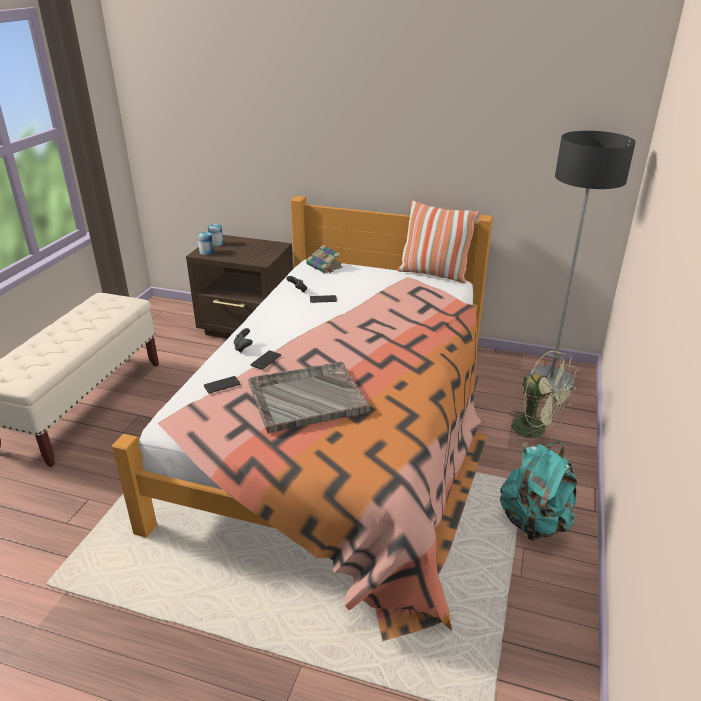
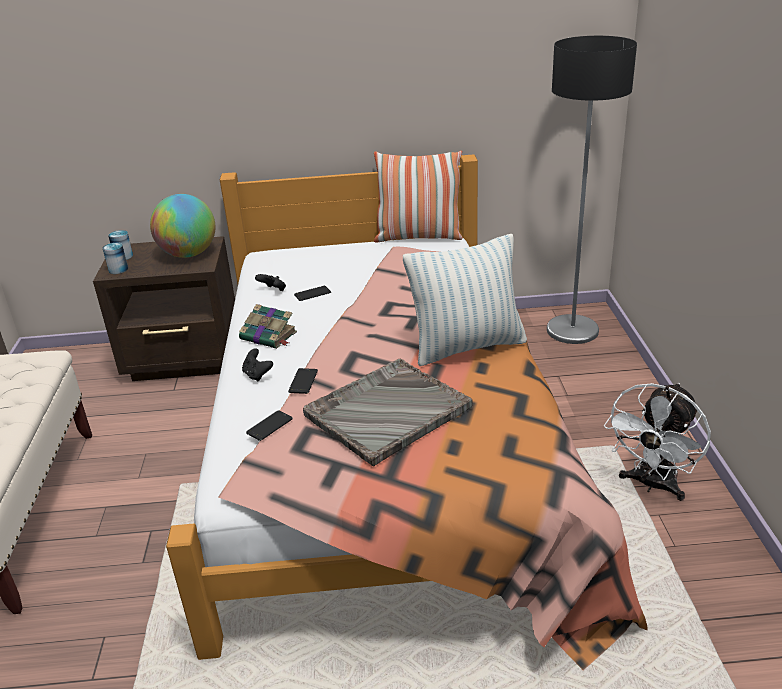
camera: 20 degrees left, 0 degrees up
book [306,245,343,273] -> book moved to [239,304,297,349]
turquoise backpack [500,442,577,541] -> white fan [604,383,711,501]
green fan [509,351,578,447] -> none
none -> globe [150,194,216,258]
none -> pillow [403,234,527,366]

